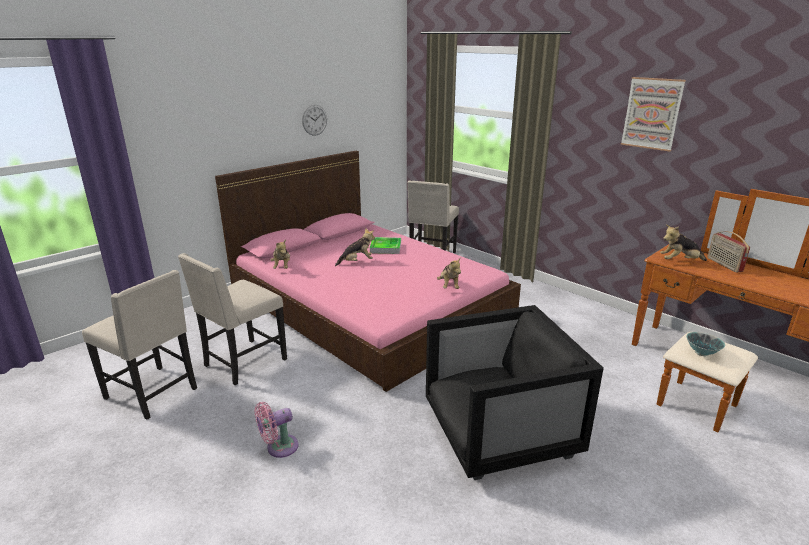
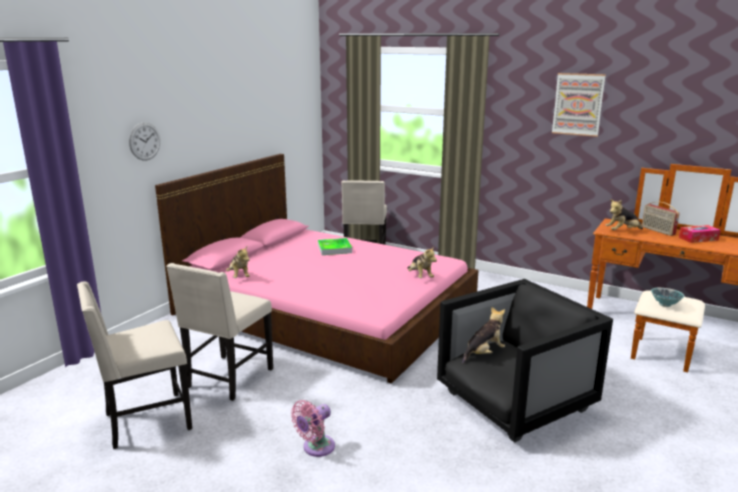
camera: 15 degrees left, 5 degrees down
beige chair [82,270,197,420] -> beige chair turned 135 degrees clockwise [77,281,192,449]
wall clock [302,105,327,136] -> wall clock moved to [129,123,160,161]
plush toy [335,228,375,266] -> plush toy moved to [462,306,505,364]
none -> tissue box [679,225,721,243]

